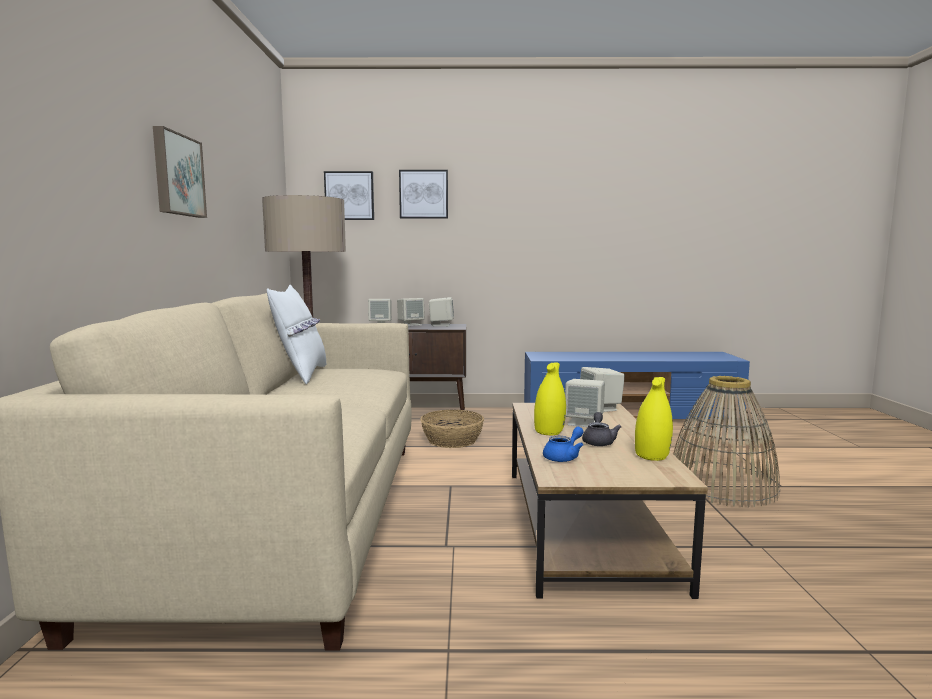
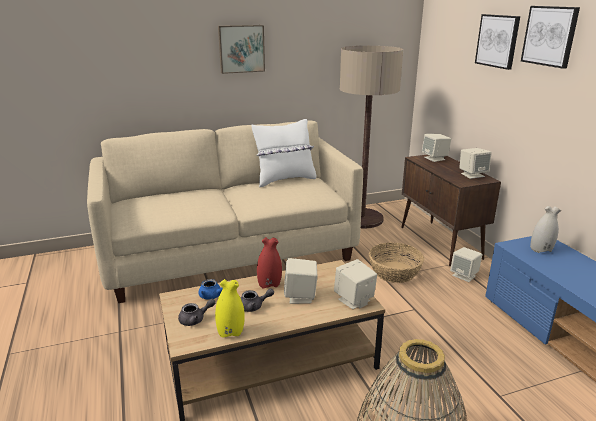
camera: 70 degrees right, 15 degrees up
picture [324,171,374,220] -> picture moved to [521,6,580,69]
beige speaker [397,298,425,326] -> beige speaker moved to [450,247,482,282]
yellow vase [534,363,566,435] -> red vase [257,237,282,289]
none -> grey teapot [178,299,216,326]
none -> white vase [530,206,561,253]

